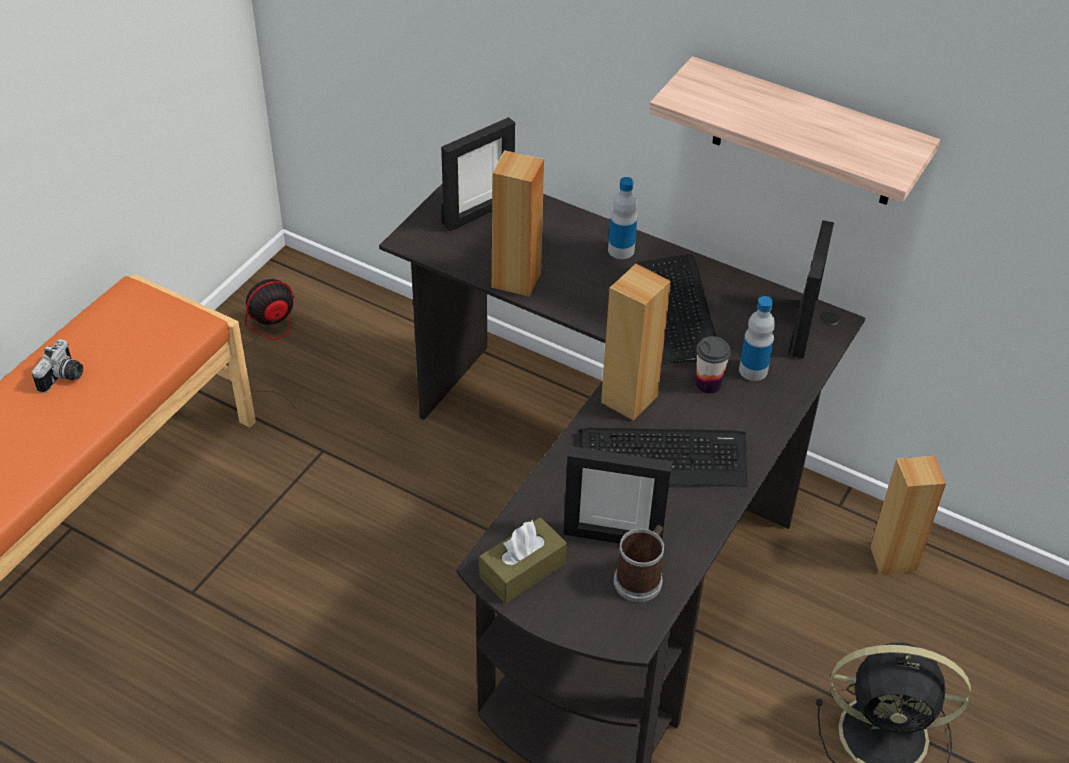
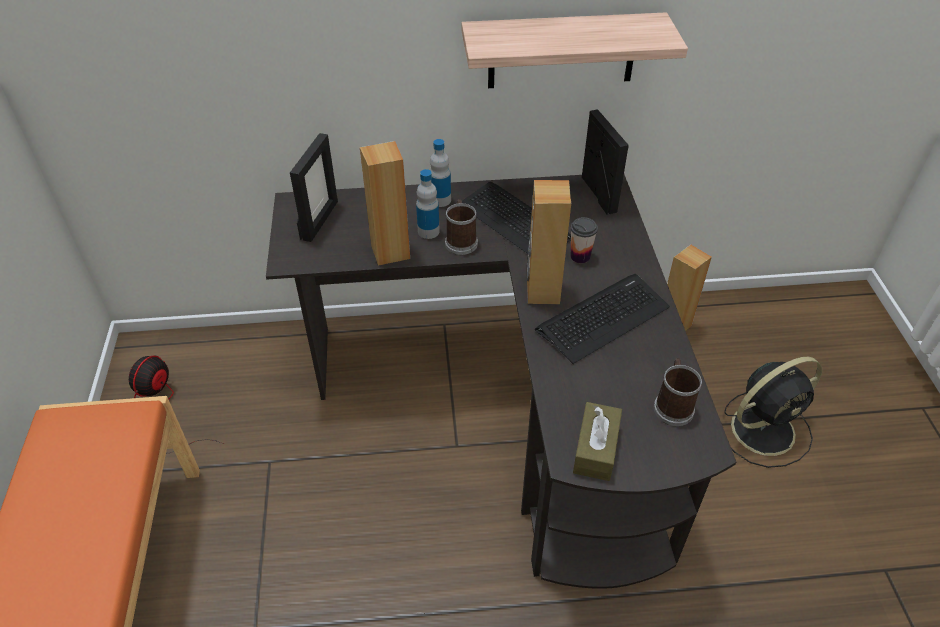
camera: 35 degrees left, 0 degrees up
camera [32,339,83,393] -> none
picture frame [563,446,672,543] -> none
bottle [739,296,775,381] -> bottle moved to [416,169,440,239]
none -> mug [445,199,478,255]

